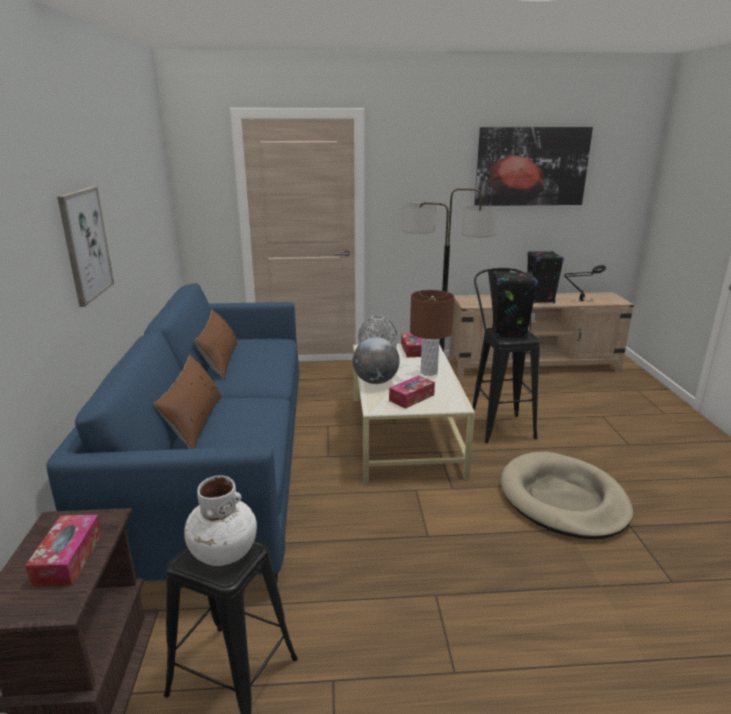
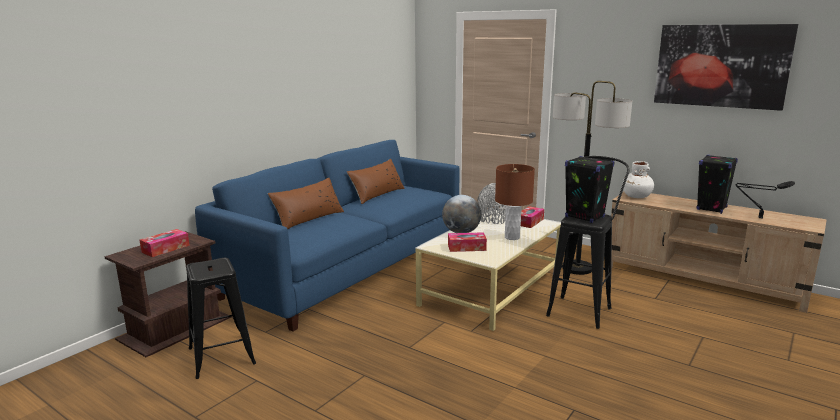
camera: 40 degrees right, 5 degrees down
picture [57,187,114,307] -> none
white vase [184,476,257,566] -> white vase moved to [622,161,654,198]
beige dog bed [501,452,633,539] -> none

